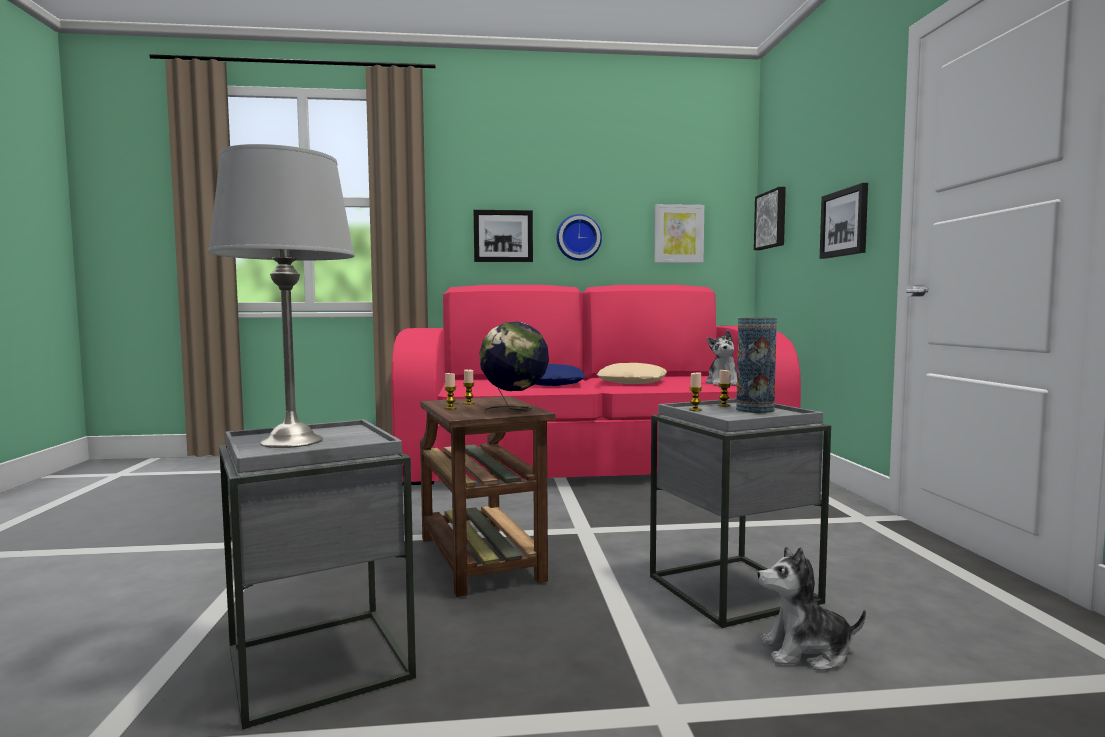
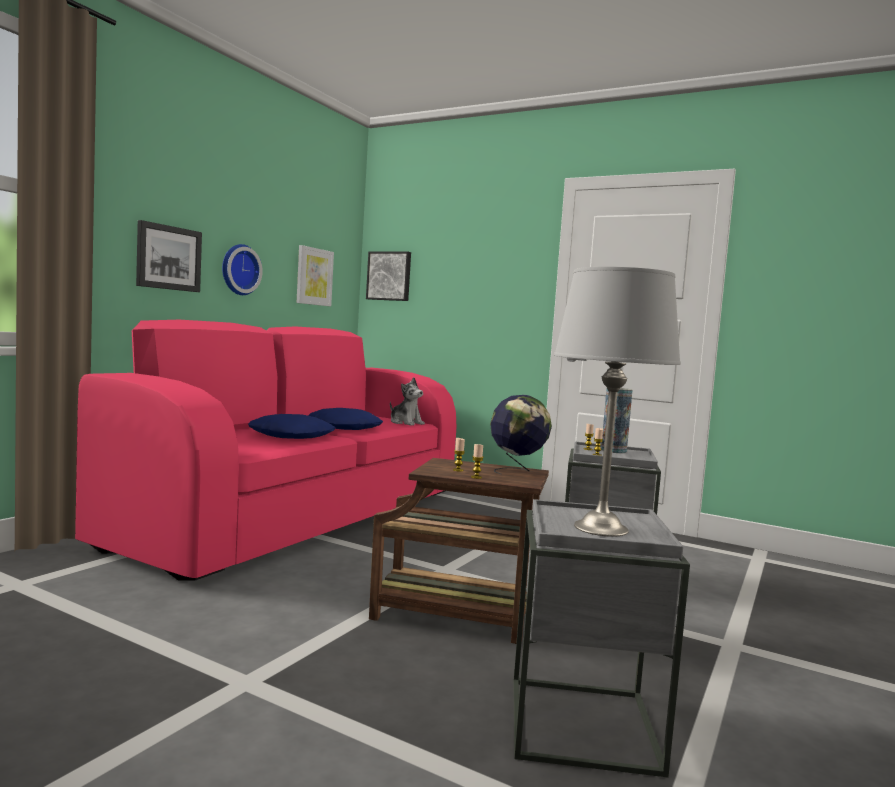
camera: 55 degrees left, 0 degrees up
beige pillow [597,363,667,384] -> blue pillow [308,408,383,430]
plush toy [757,546,866,671] -> none
picture [820,183,868,259] -> none

